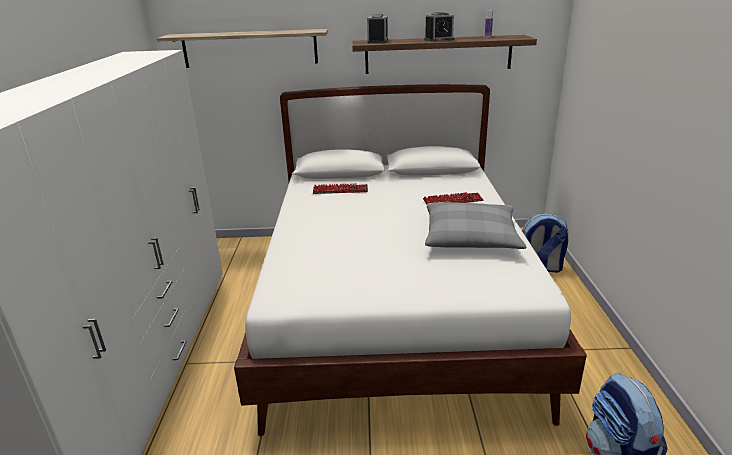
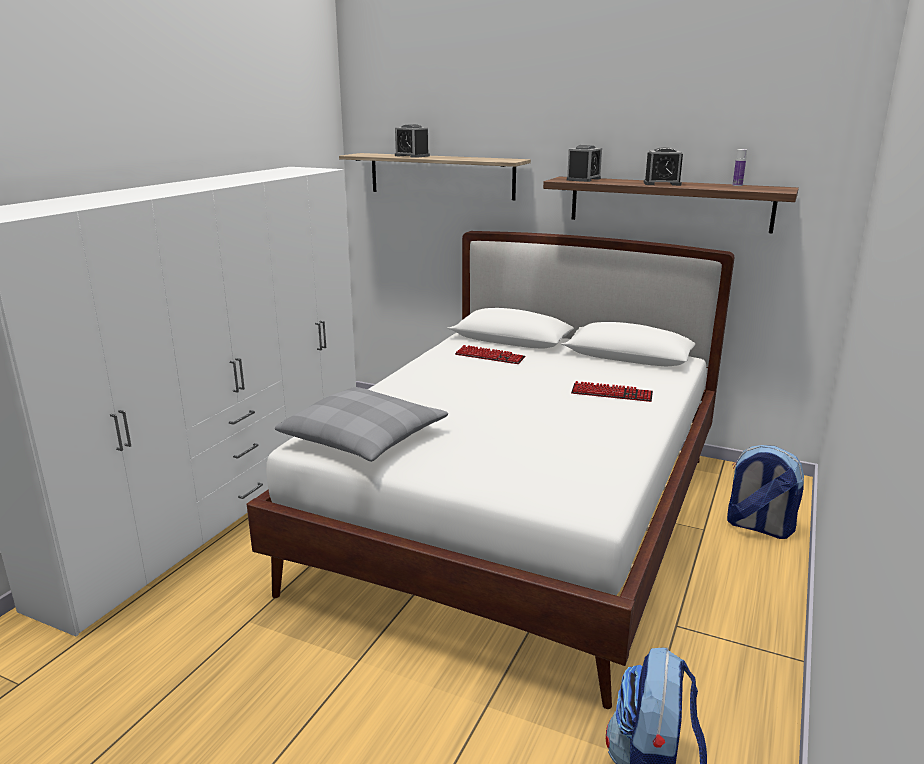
camera: 25 degrees right, 5 degrees down
grey pillow [425,202,526,249] -> grey pillow moved to [275,387,448,462]
none -> alarm clock [395,124,430,158]

